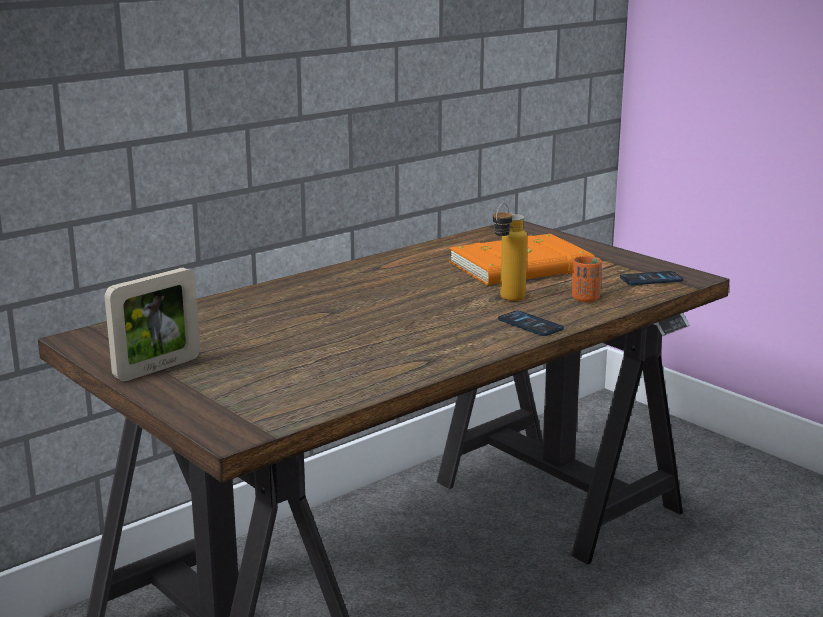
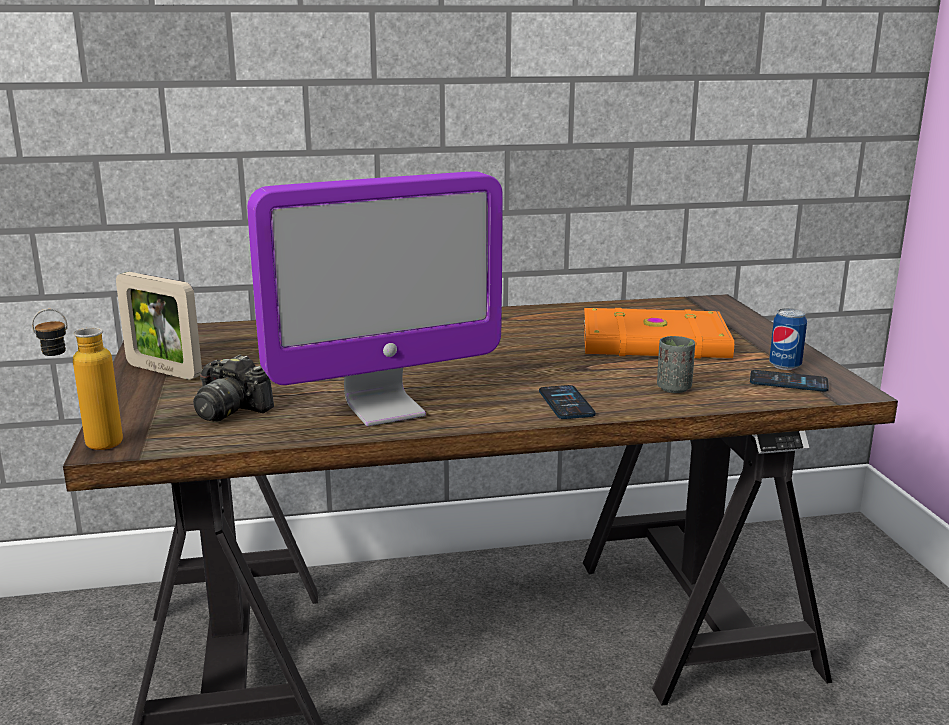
camera: 30 degrees right, 0 degrees up
picture frame [105,268,200,381] -> picture frame turned 45 degrees clockwise [116,272,202,380]
bottle [493,203,528,301] -> bottle moved to [32,309,123,450]
orange cup [572,256,602,302] -> grey cup [657,336,695,393]
none -> camera [193,355,274,422]
none -> monitor [247,171,503,426]
none -> can [769,308,807,370]

